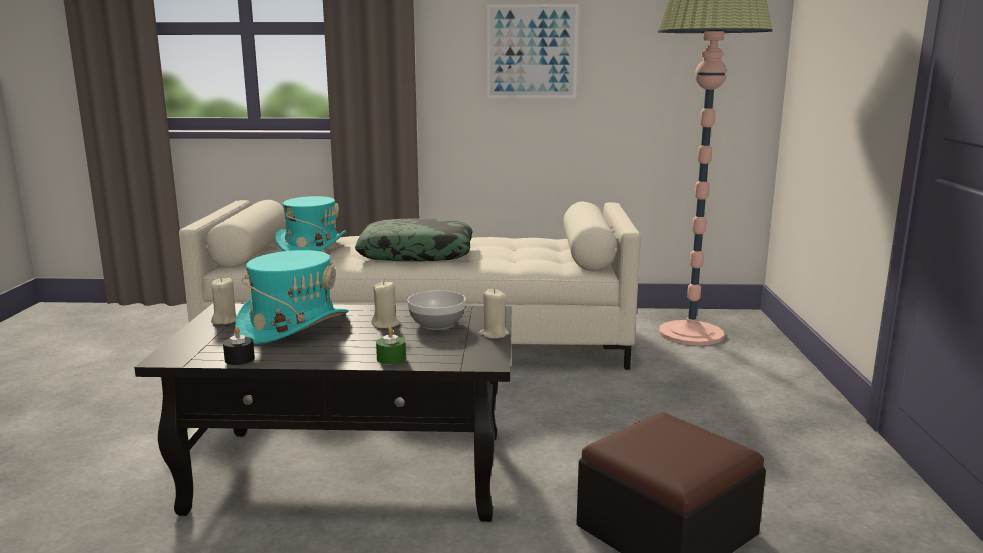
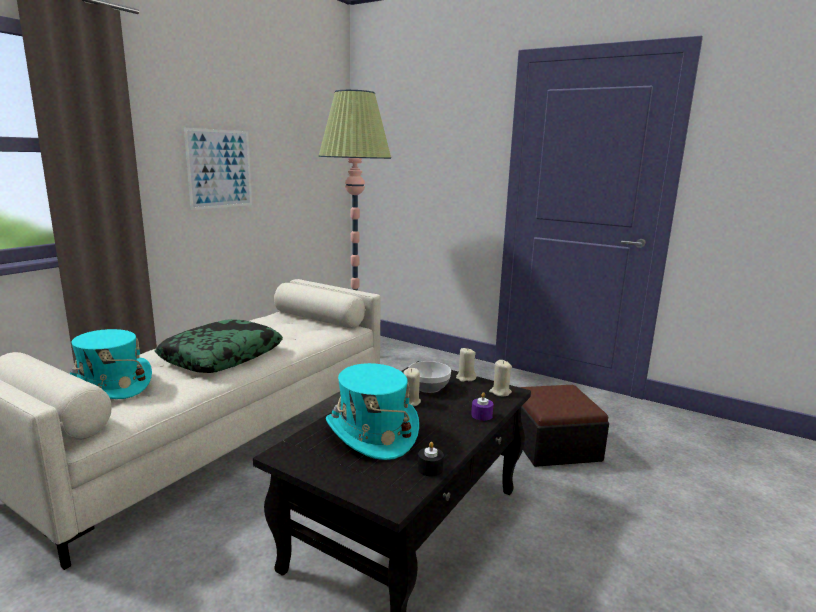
camera: 60 degrees left, 0 degrees up
beige candle [211,277,237,324] -> beige candle moved to [489,360,512,396]
green candle [376,327,406,365] -> purple candle [471,392,493,421]

